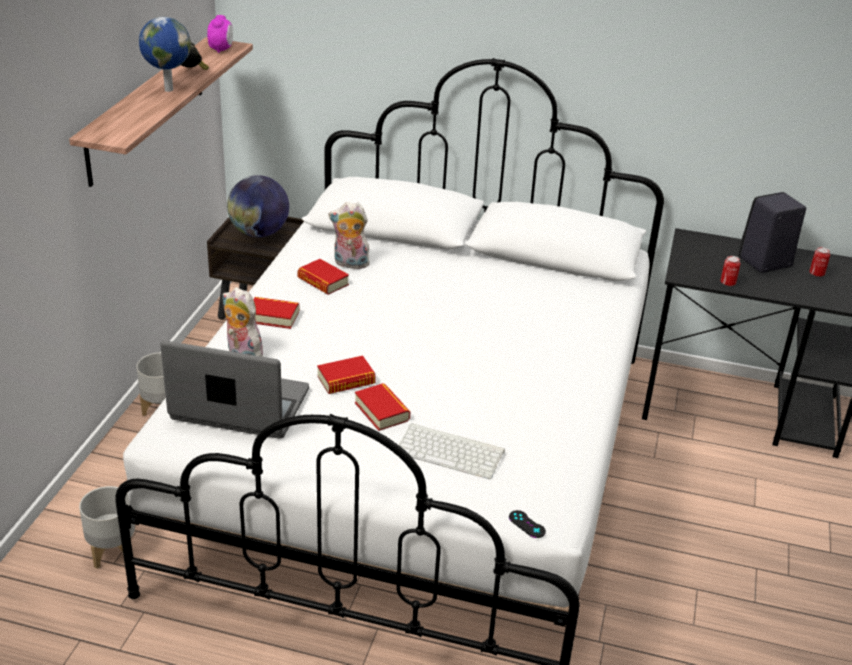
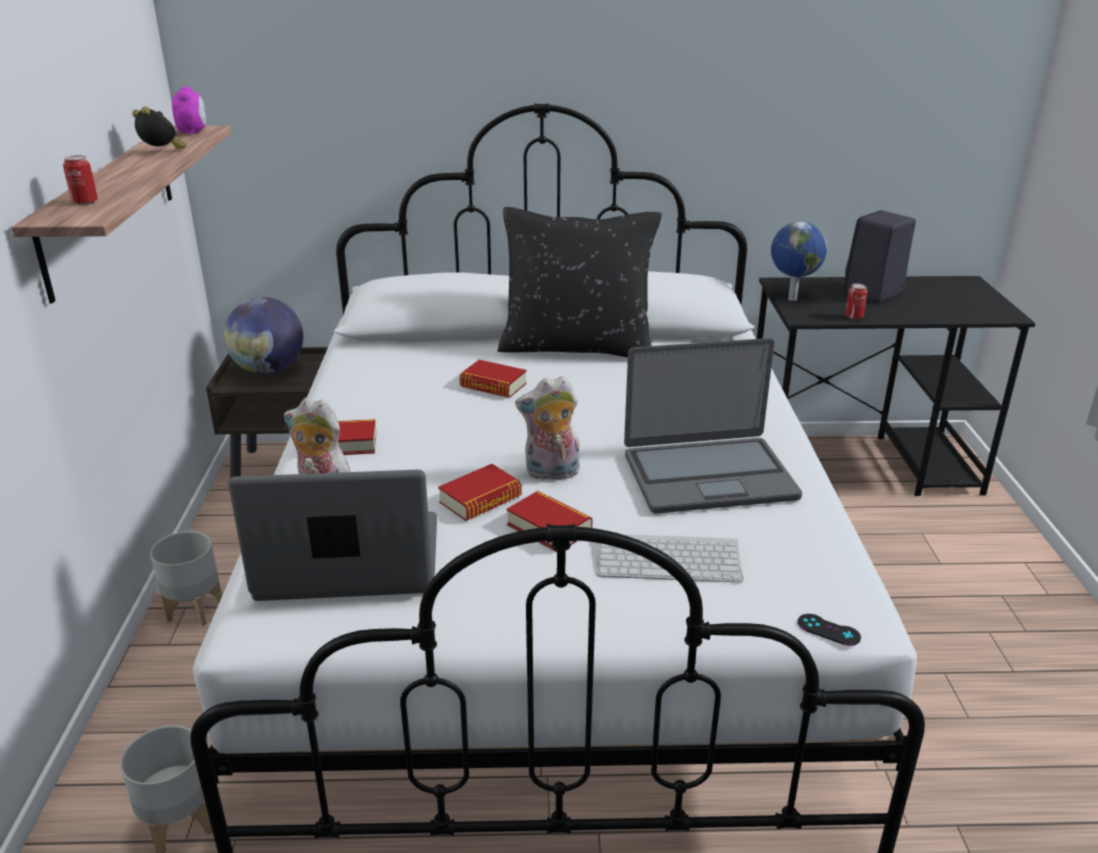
camera: 15 degrees left, 5 degrees down
globe [139,17,191,92] -> globe moved to [771,222,827,301]
book [298,259,349,295] -> book moved to [460,360,527,398]
plush toy [328,202,370,269] -> plush toy moved to [515,376,580,480]
can [810,247,830,277] -> can moved to [63,155,98,205]
none -> black pillow [498,207,662,357]
none -> laptop [624,338,802,514]

